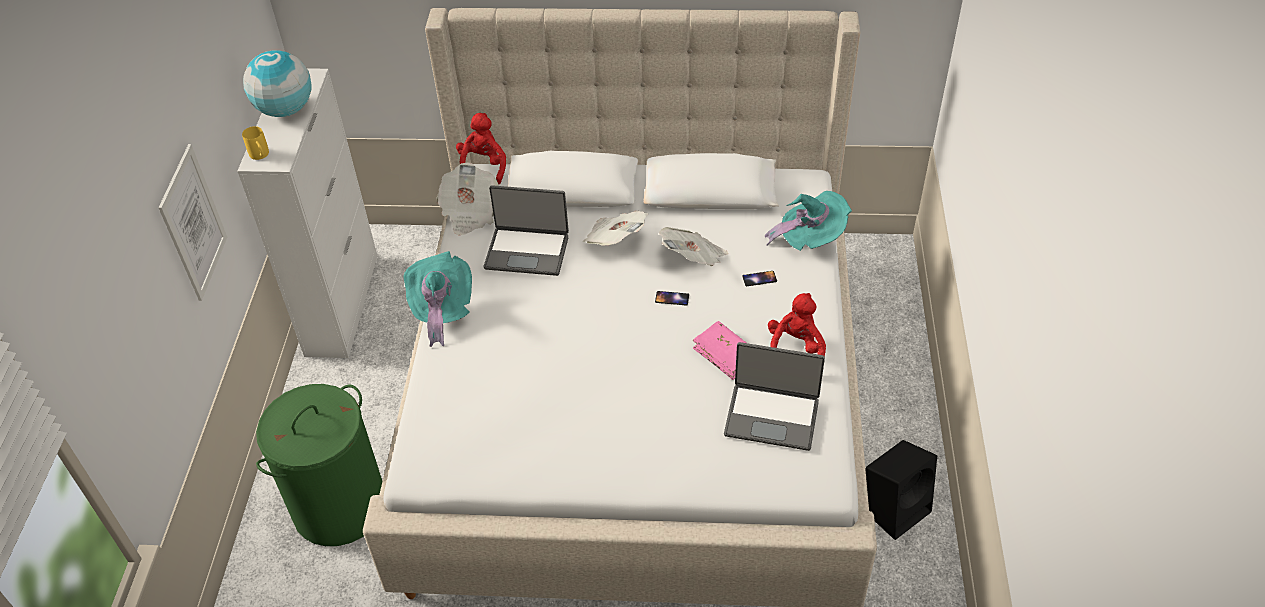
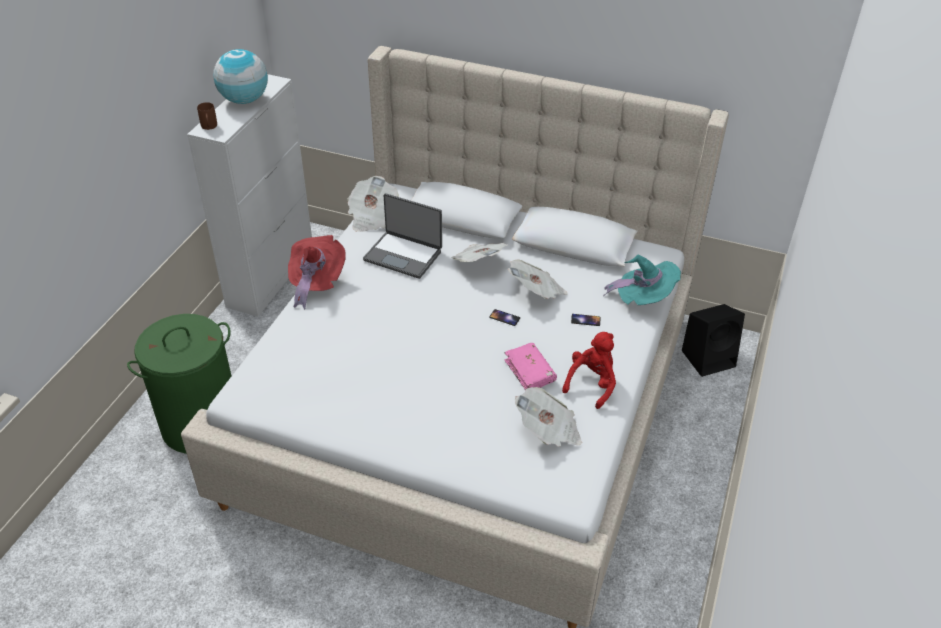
camera: 15 degrees right, 5 degrees down
picture [158,144,227,301] -> none
yellow mug [242,126,269,160] -> brown mug [197,102,217,130]
turquoise hat [404,251,472,347] -> red hat [288,235,346,309]
red plush toy [456,113,506,184] -> none
laptop [724,342,825,451] -> newspaper [515,387,582,447]
black speaker [865,440,937,540] -> black speaker moved to [682,304,745,377]

